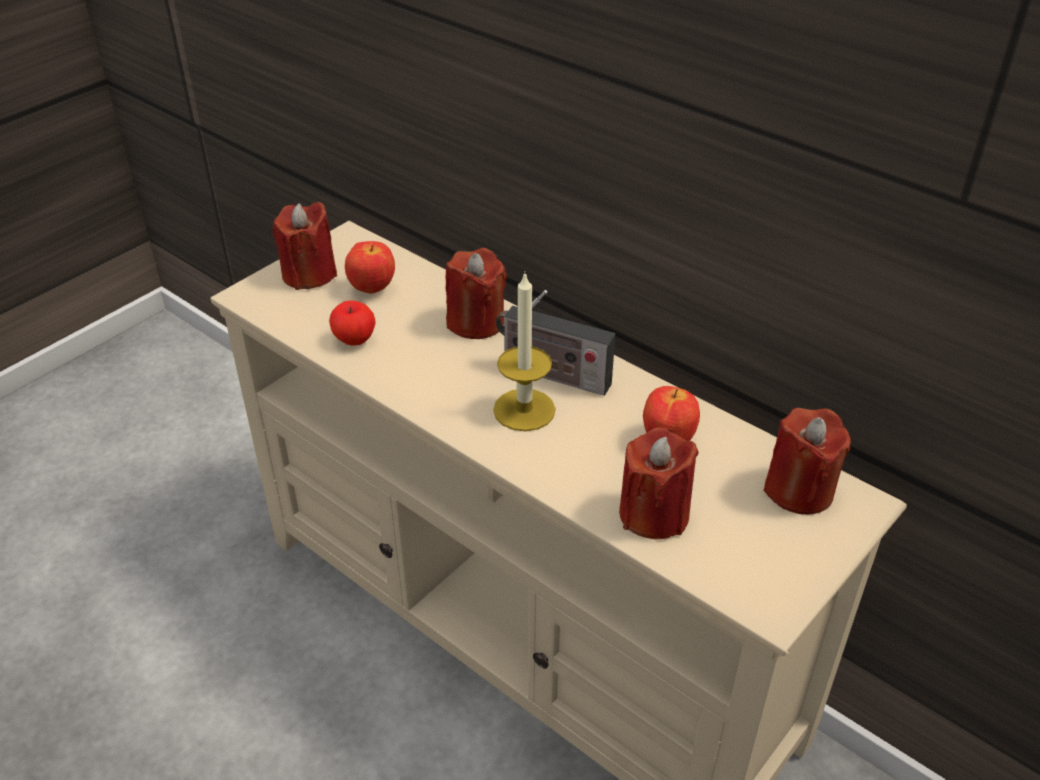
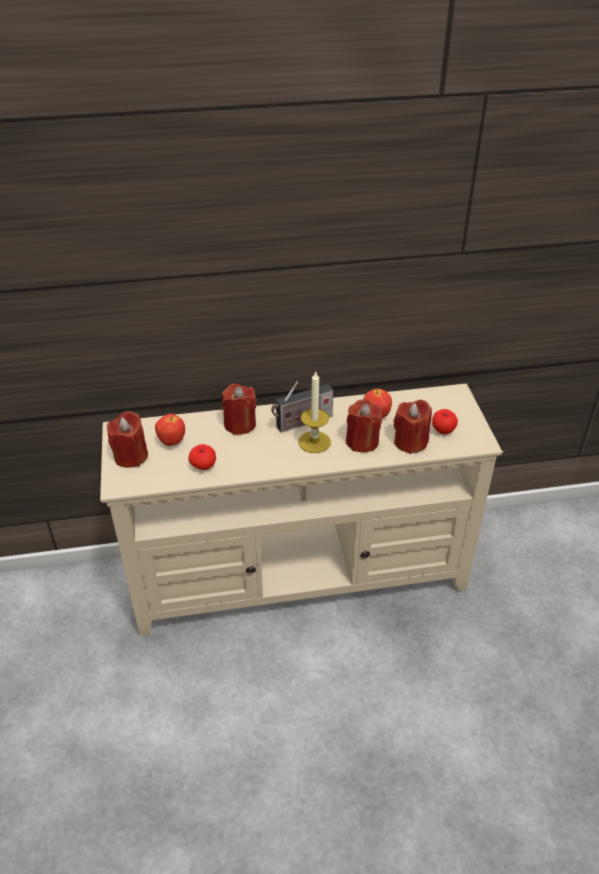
camera: 50 degrees left, 0 degrees up
red candle [764,408,851,515] -> red candle moved to [346,400,382,452]
none -> apple [432,409,458,435]

